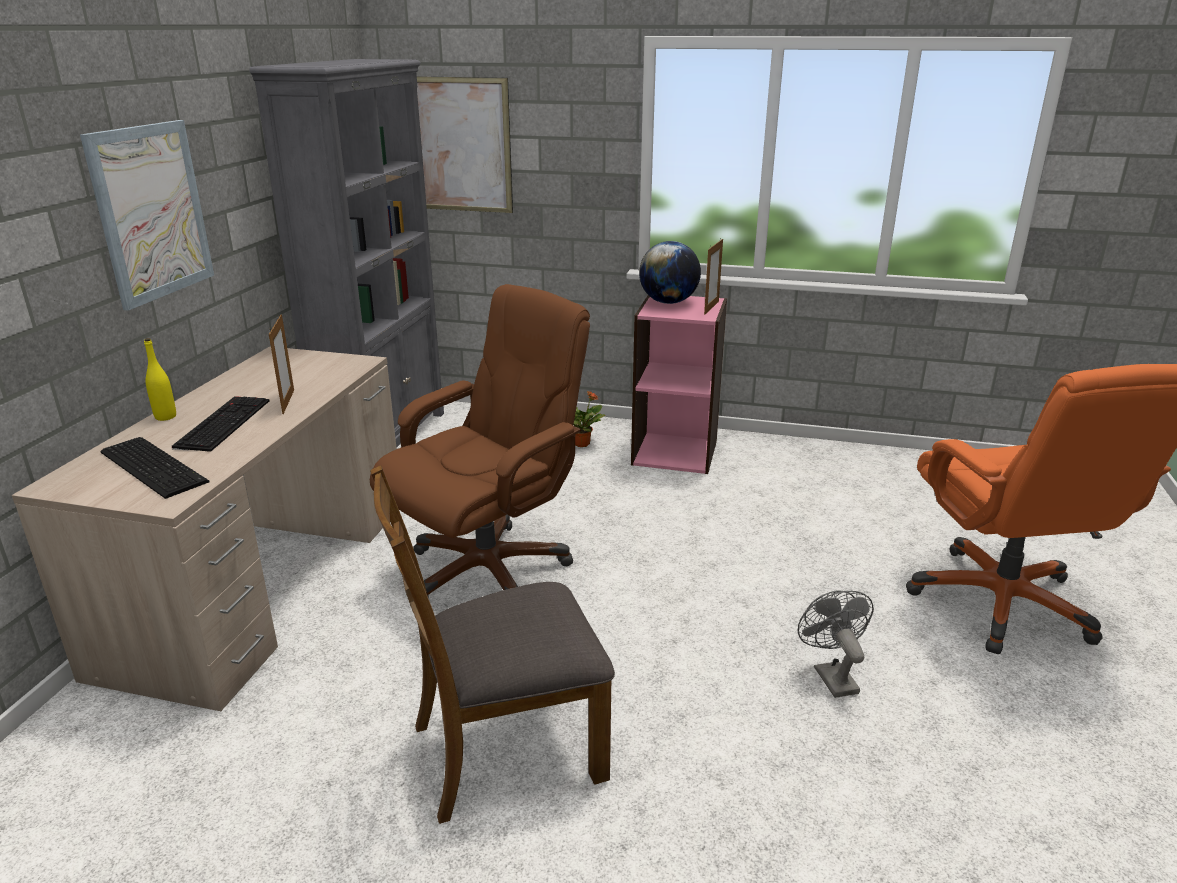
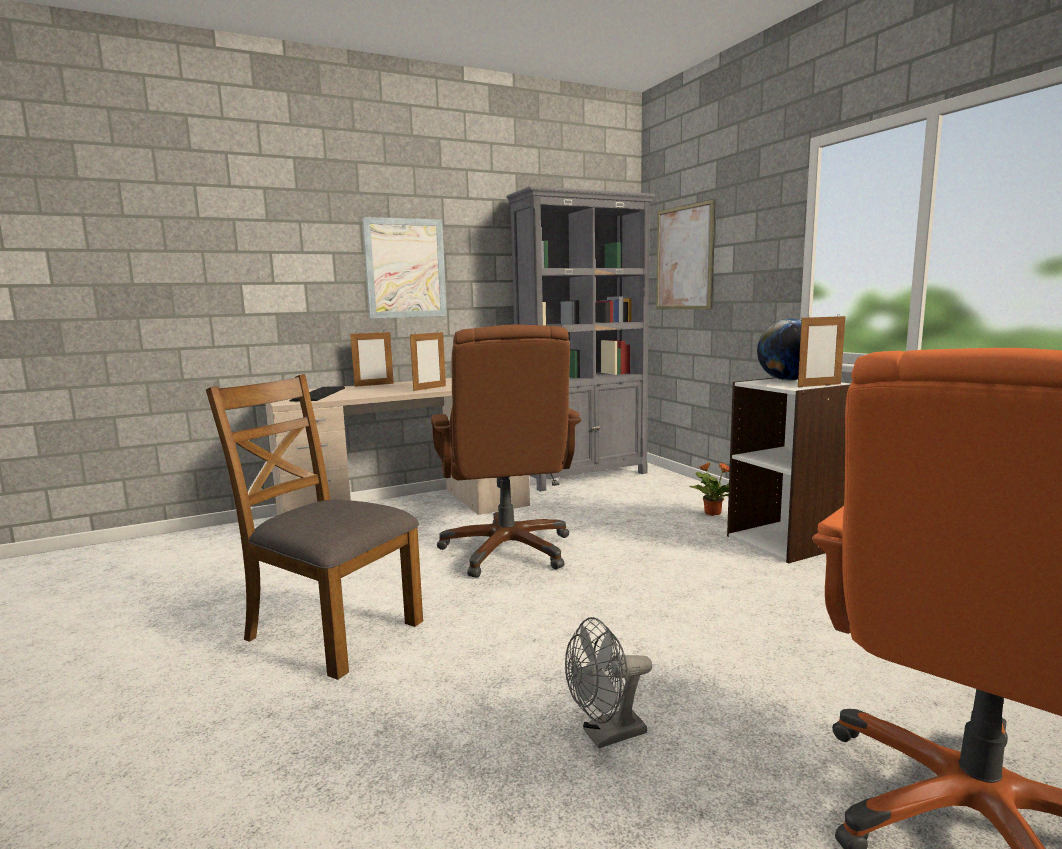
camera: 50 degrees right, 15 degrees down
yellow bottle [144,338,176,421] -> picture frame [350,332,394,387]
keyboard [172,396,269,452] -> none
brown office chair [370,284,590,598] -> brown office chair turned 75 degrees clockwise [431,325,582,577]
pink bookcase [631,295,727,474] -> white bookcase [727,378,851,563]
grey fan [798,591,874,698] -> grey fan turned 150 degrees counterclockwise [565,617,652,749]

